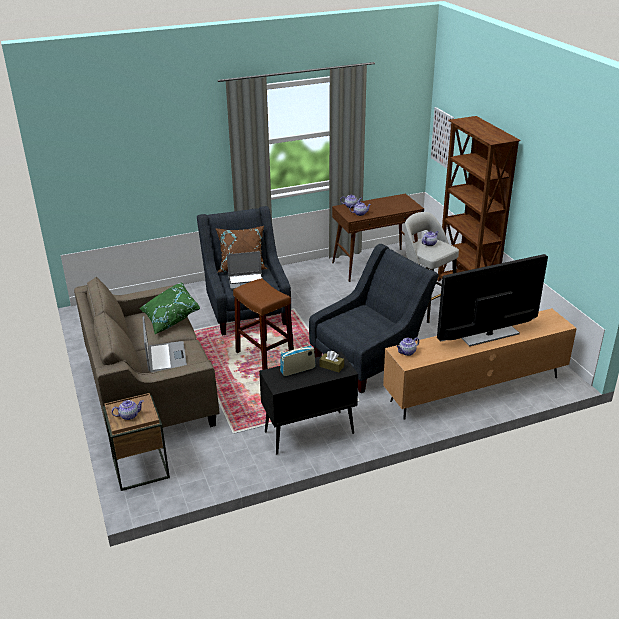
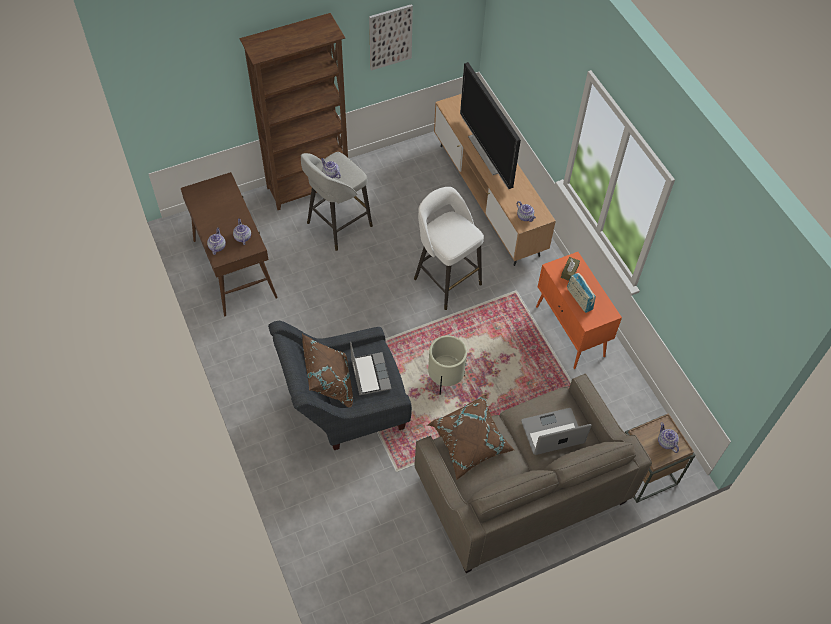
camera: 95 degrees left, 25 degrees up
green pillow [140,283,200,334] -> brown pillow [427,394,514,480]
brown stool [233,278,294,370] -> beige planter [428,335,467,395]
black cabinet [259,352,358,454] -> orange cabinet [536,252,622,369]
grey armchair [309,244,439,393] -> white stool [414,187,484,310]
picture [431,107,454,169] -> picture moved to [369,4,413,70]

